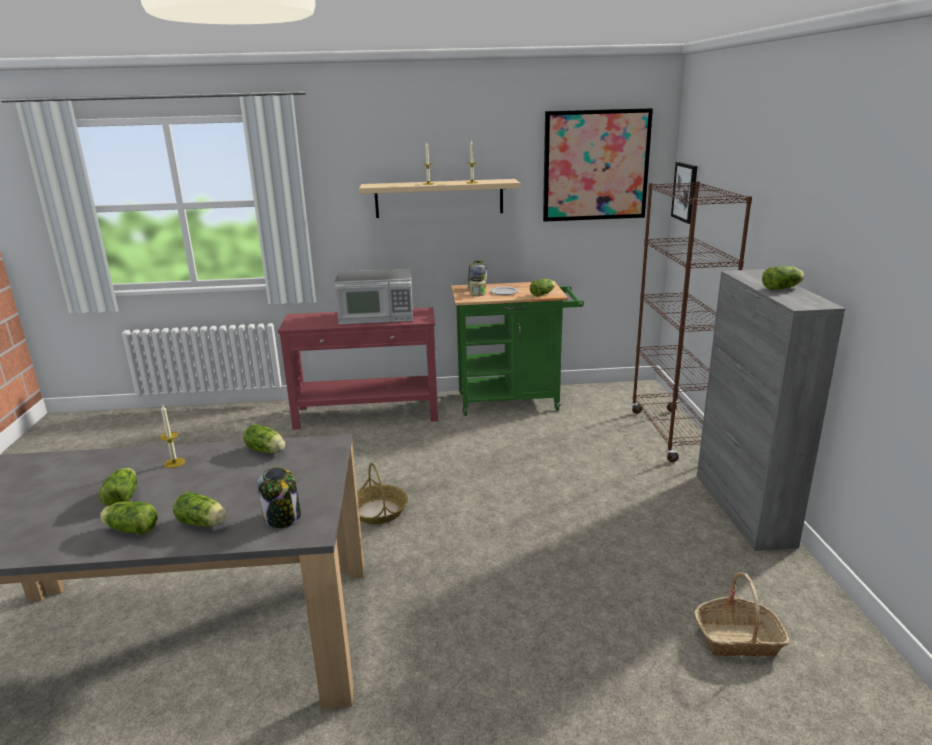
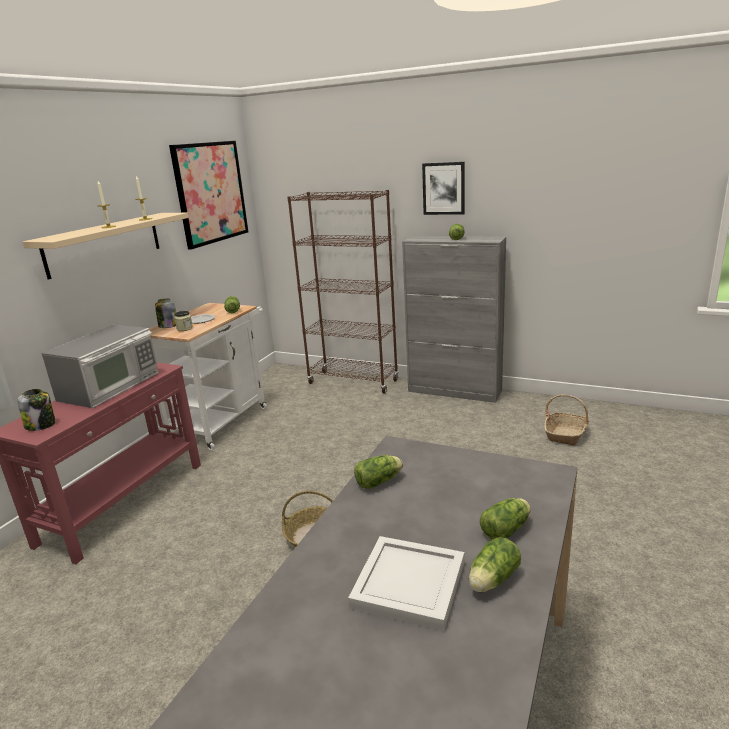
camera: 60 degrees left, 0 degrees up
lettuce [98,468,137,506] -> white tray [348,536,464,631]
candle [160,404,185,468] -> none
jar [257,467,301,528] -> jar moved to [17,389,56,431]
green cart [451,281,584,416] -> white cart [149,303,267,450]
picture [671,162,697,224] -> picture moved to [422,162,465,215]

